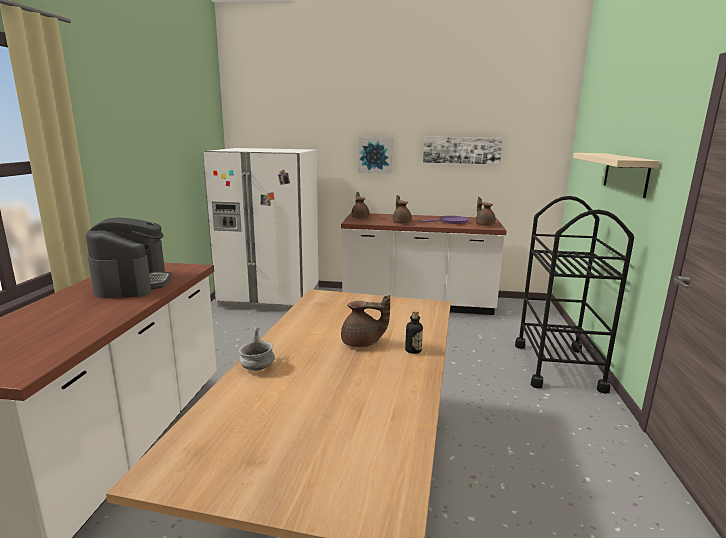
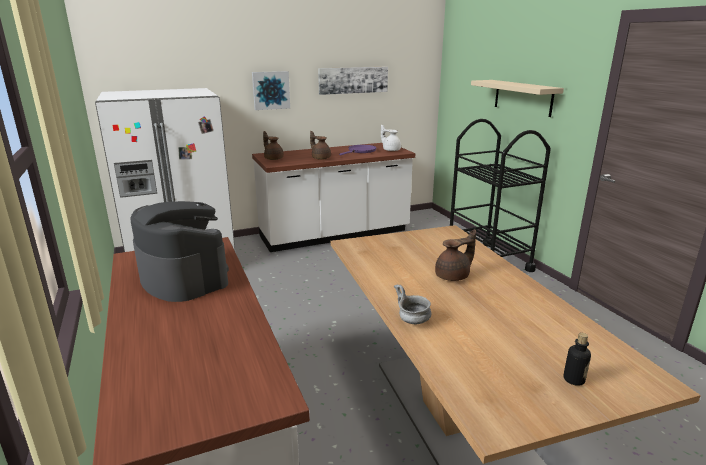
camera: 30 degrees left, 5 degrees up
bottle [405,310,423,354] -> bottle moved to [563,333,591,386]
brown teapot [476,197,496,226] -> white teapot [381,125,401,151]

